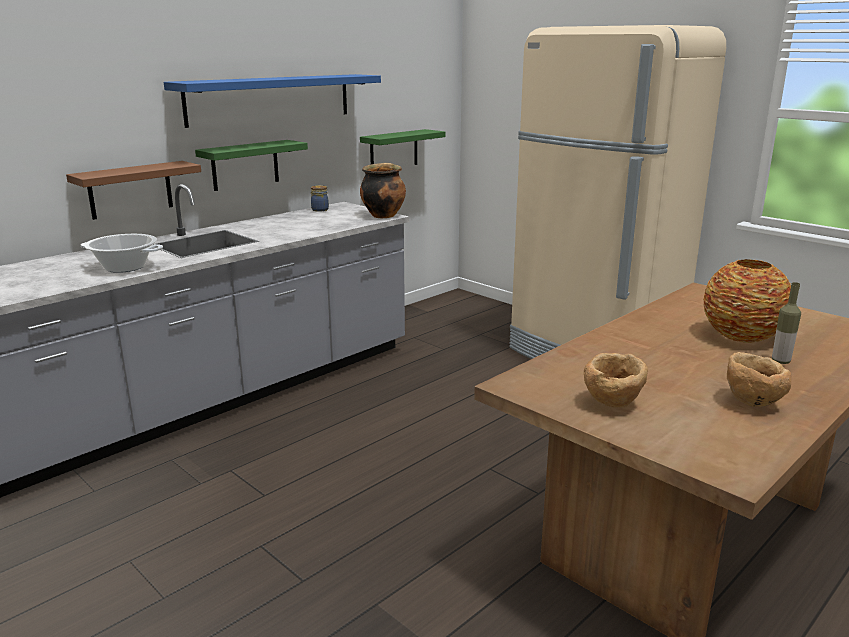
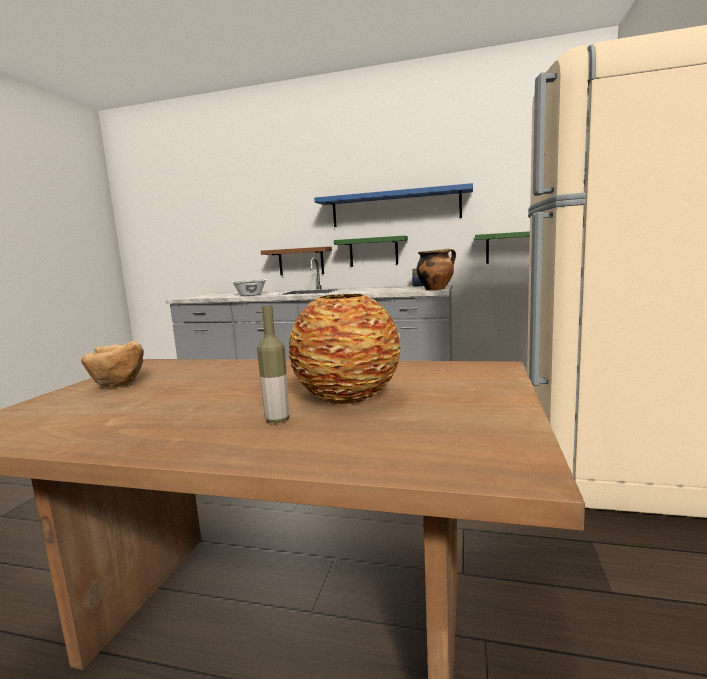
camera: 60 degrees right, 10 degrees down
brown bowl [727,352,791,407] -> none

